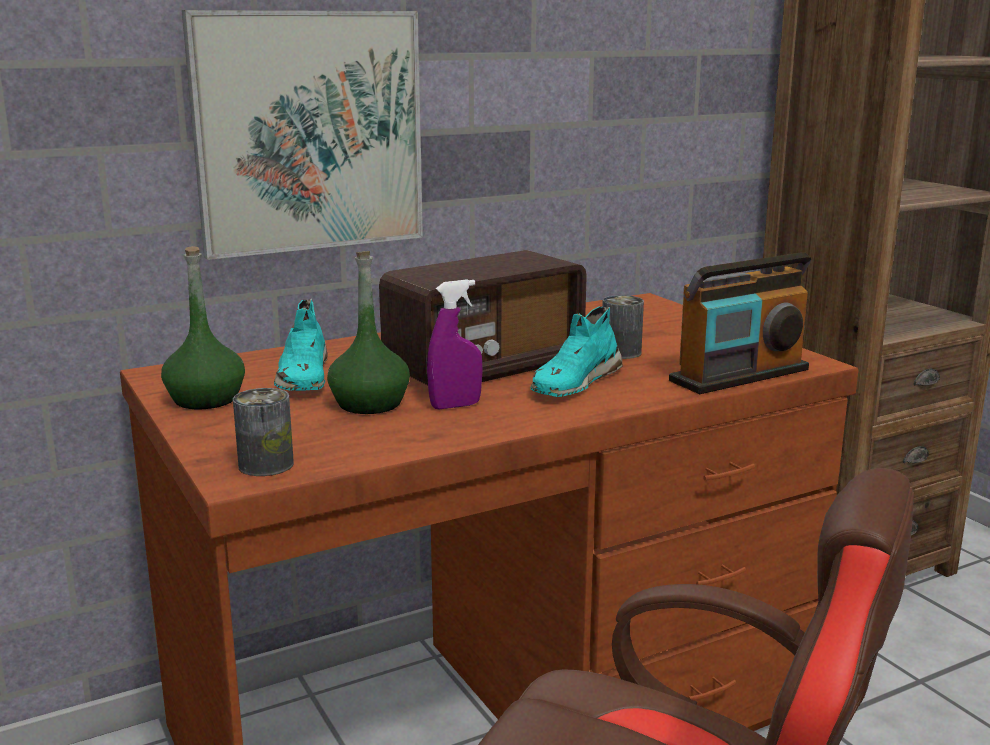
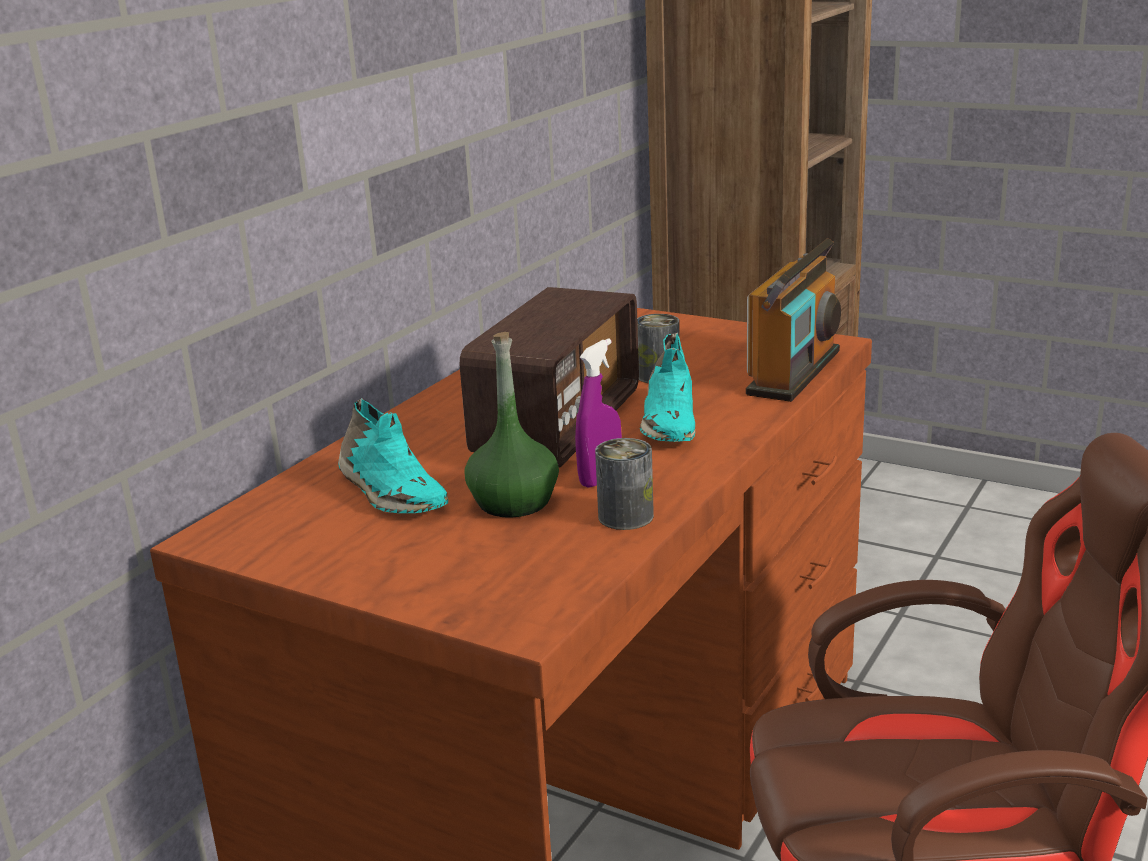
camera: 30 degrees left, 5 degrees up
green bottle [161,246,245,409] -> none
picture [182,10,423,260] -> none
can [233,388,294,476] -> can moved to [595,438,654,530]

